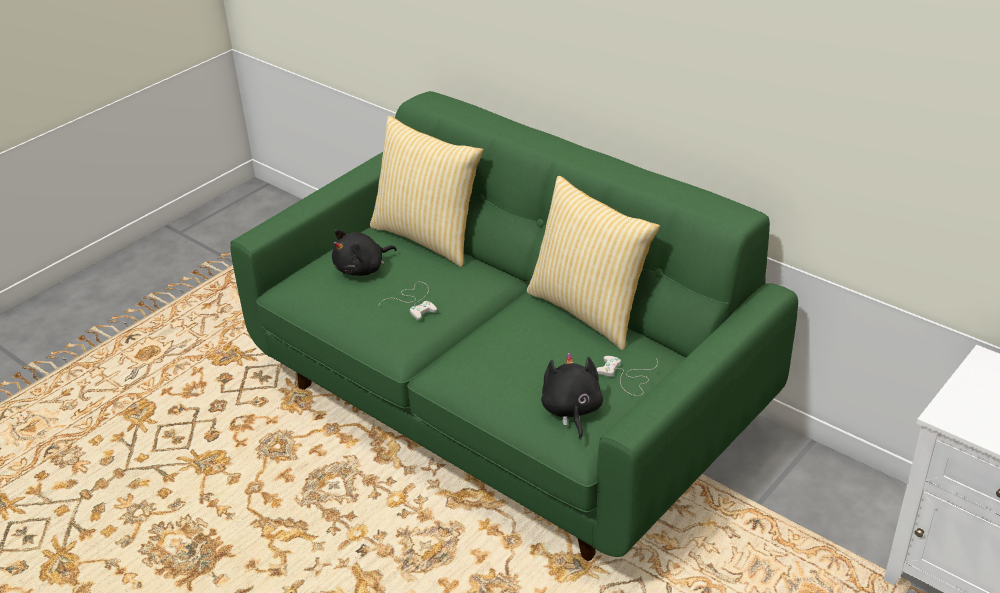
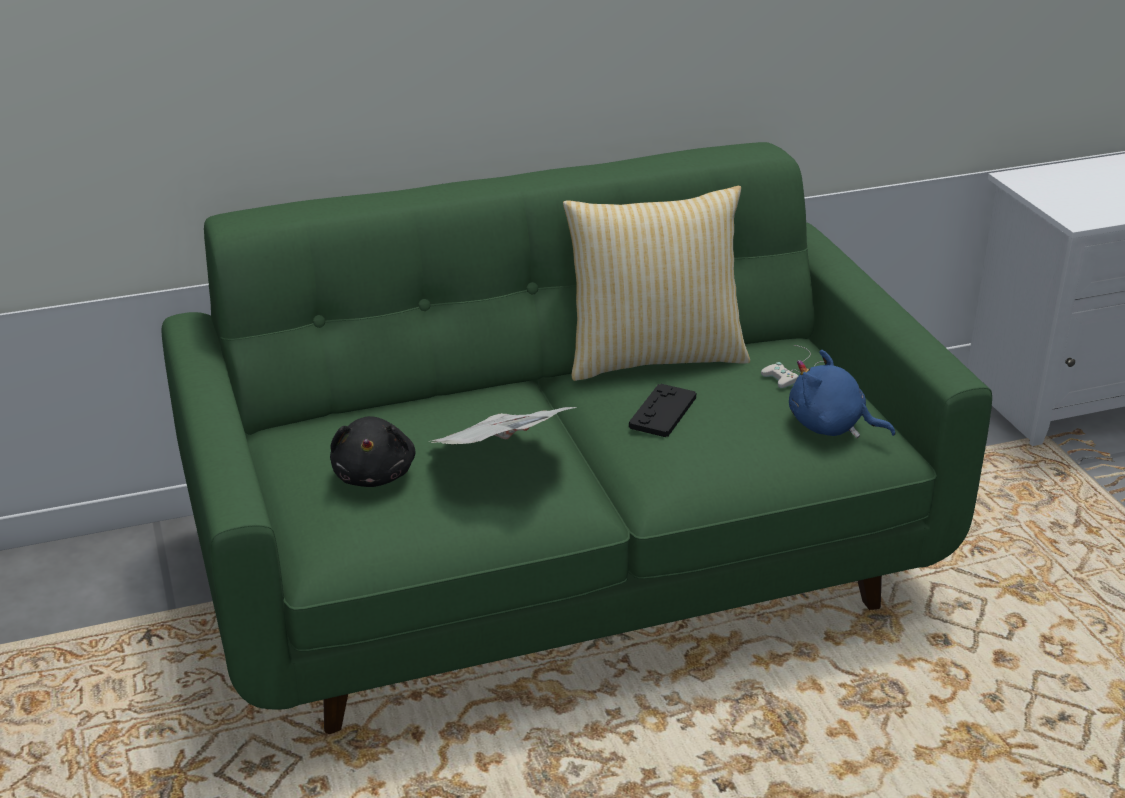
camera: 60 degrees left, 5 degrees down
pillow [370,116,483,267] -> none
white game controller [379,282,437,320] -> newspaper [431,407,577,444]
black plush toy [541,353,603,440] -> blue plush toy [789,350,895,438]
none -> black game controller [629,384,696,437]

